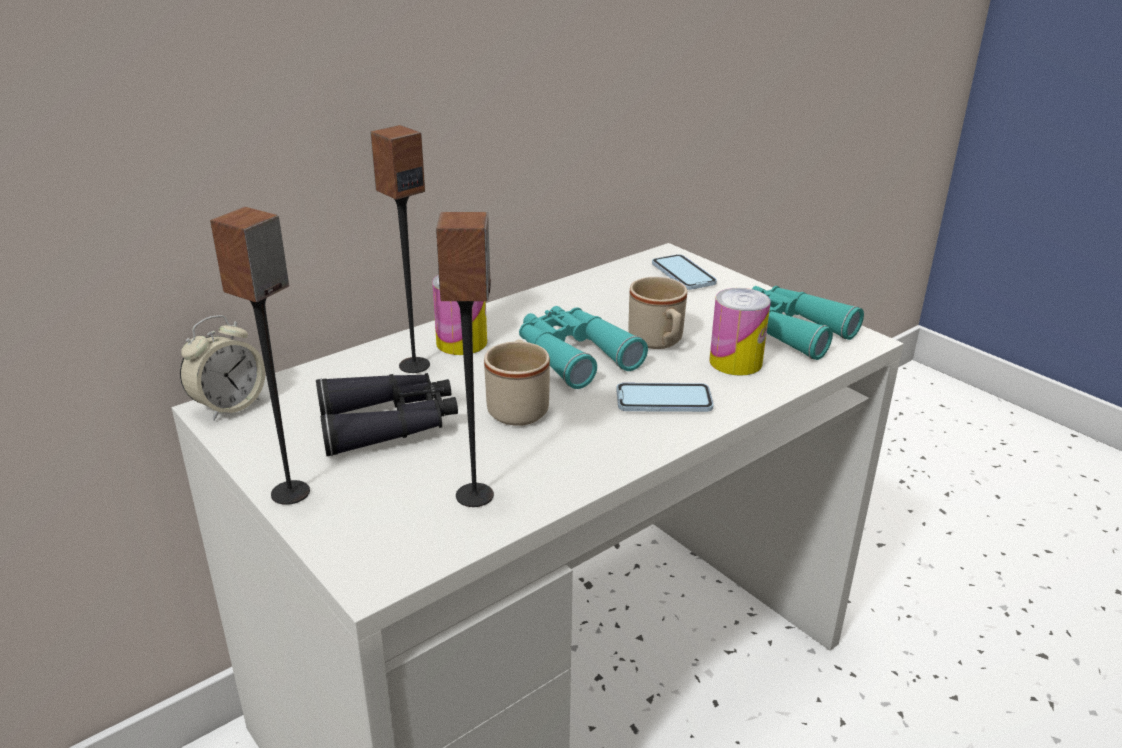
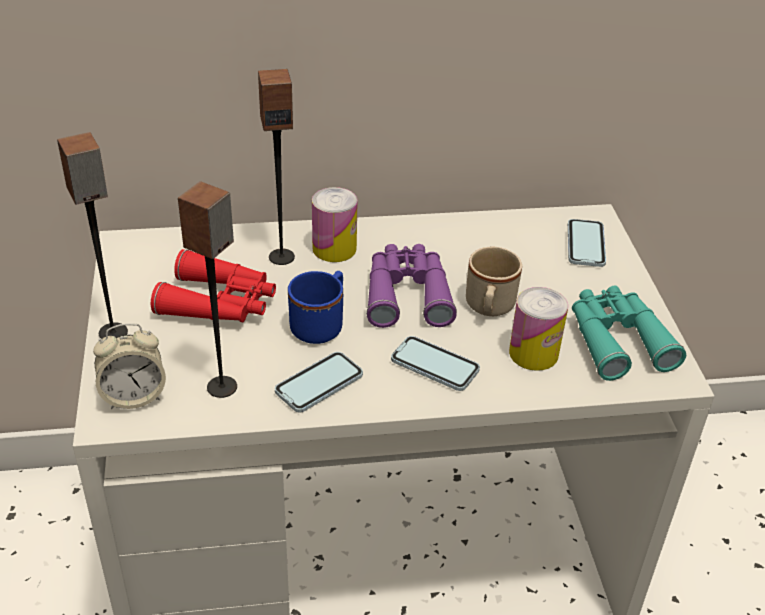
camera: 30 degrees right, 10 degrees up
alarm clock [180,315,265,421] -> alarm clock moved to [93,323,166,409]
black binoculars [316,373,458,456] -> red binoculars [151,249,276,322]
beige mug [484,340,550,426] -> blue mug [288,271,343,344]
turquoise binoculars [519,306,648,389] -> purple binoculars [366,244,457,328]
none -> phone [275,352,363,412]

